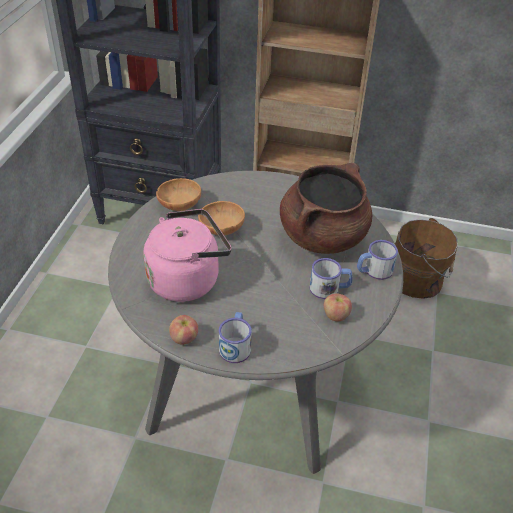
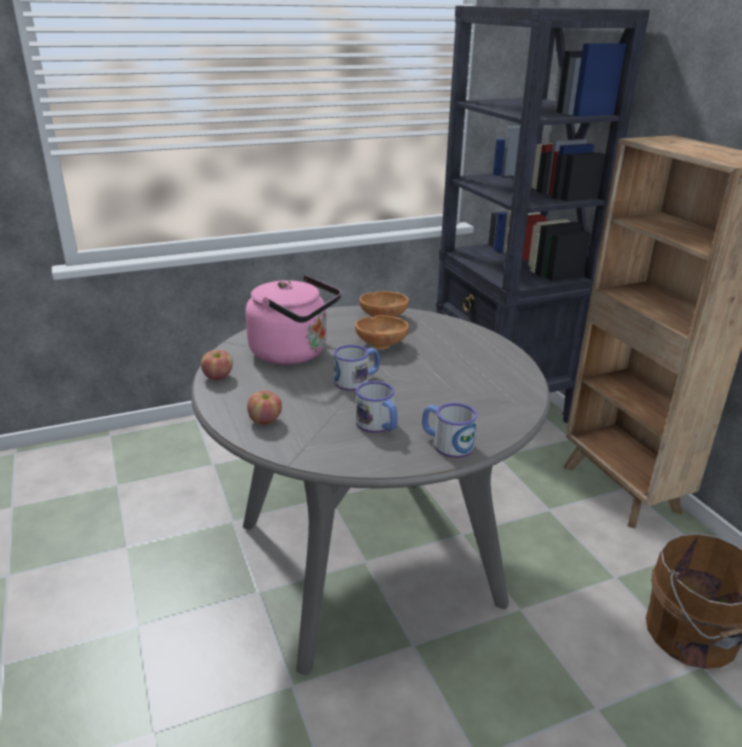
camera: 55 degrees right, 15 degrees down
mug [219,312,252,363] -> mug moved to [334,345,380,391]
brown cooking pot [280,163,372,254] -> none
apple [324,293,352,321] -> apple moved to [247,390,282,424]

